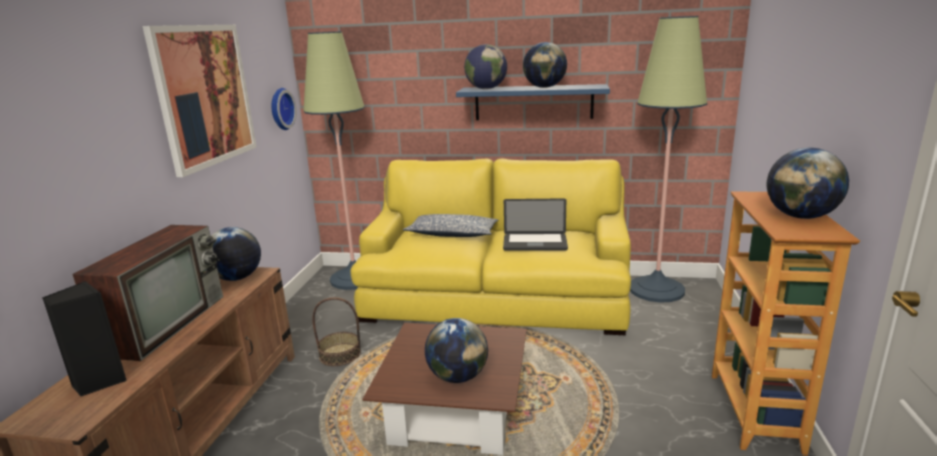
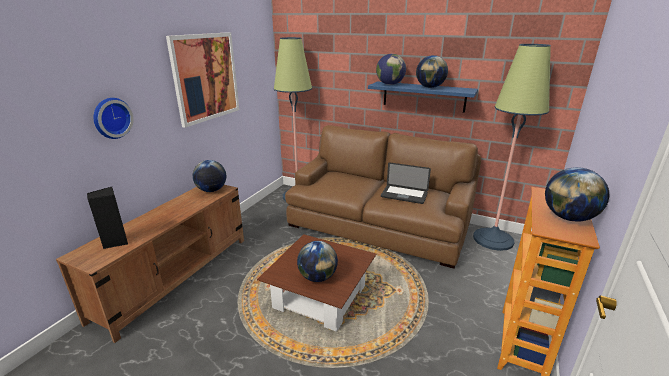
camera: 15 degrees right, 5 degrees up
television [72,225,223,361] -> none
wall clock [271,88,297,130] -> wall clock moved to [93,98,134,139]
basket [312,297,361,366] -> none
yellow sofa [351,159,631,335] -> brown sofa [285,125,481,269]
pillow [403,214,498,237] -> none

